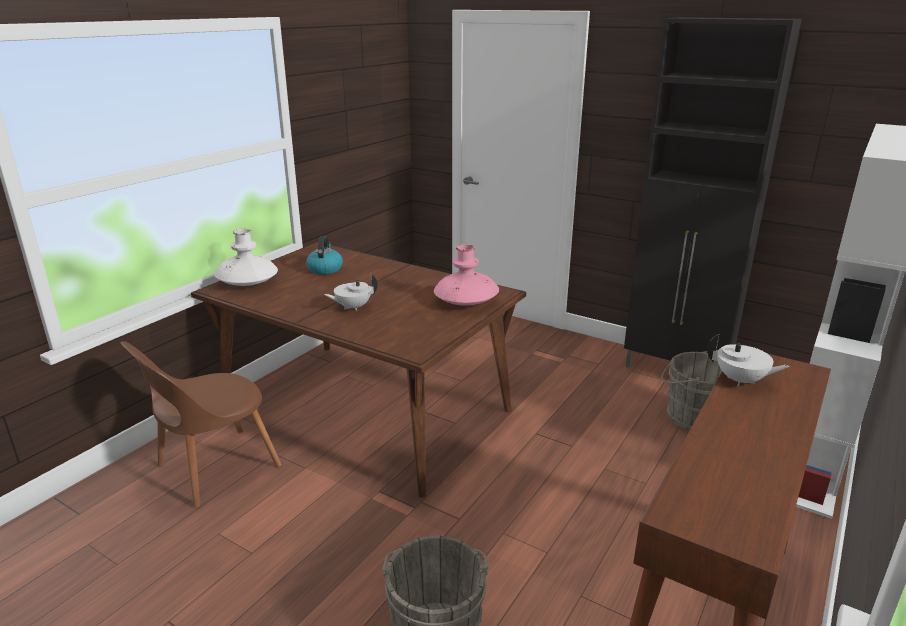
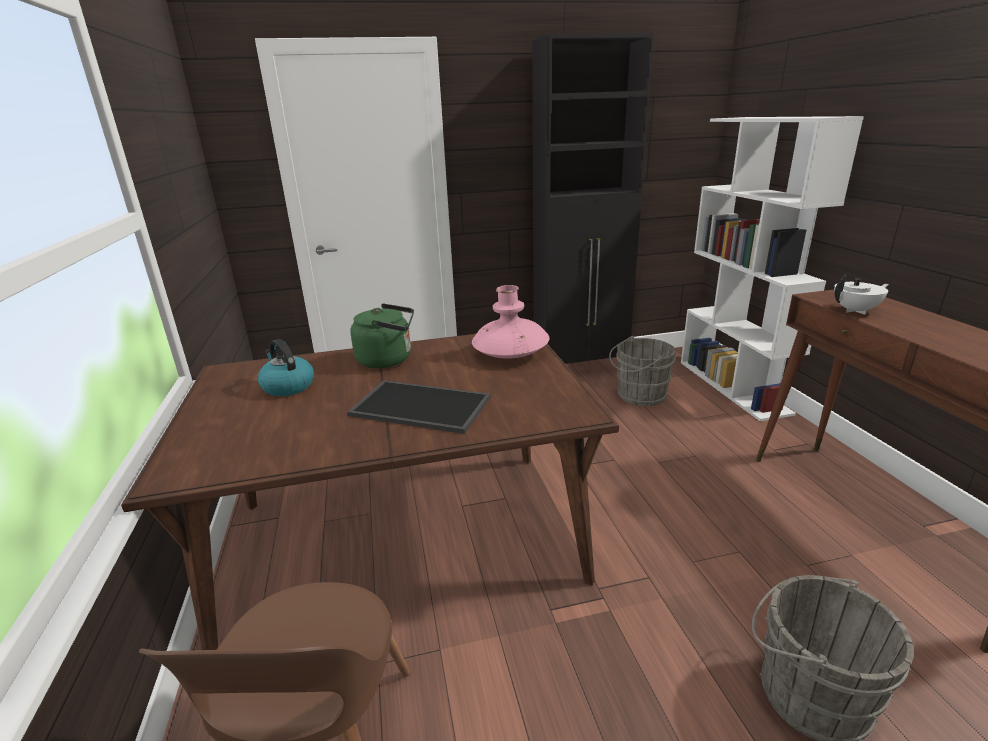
camera: 45 degrees left, 0 degrees up
white vase [214,229,278,286] -> none
white teapot [324,274,378,311] -> tray [347,380,490,434]
none -> green kettle [350,304,414,368]

